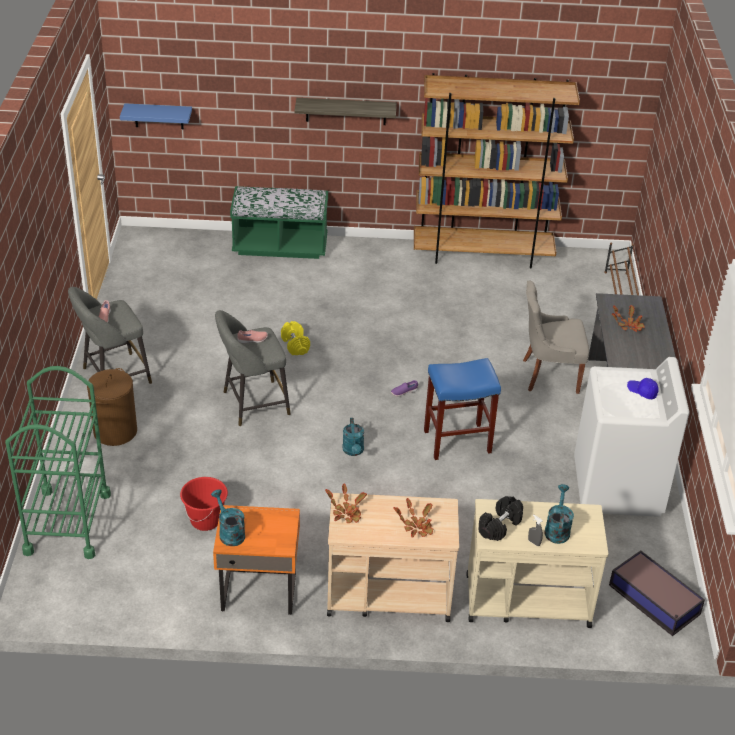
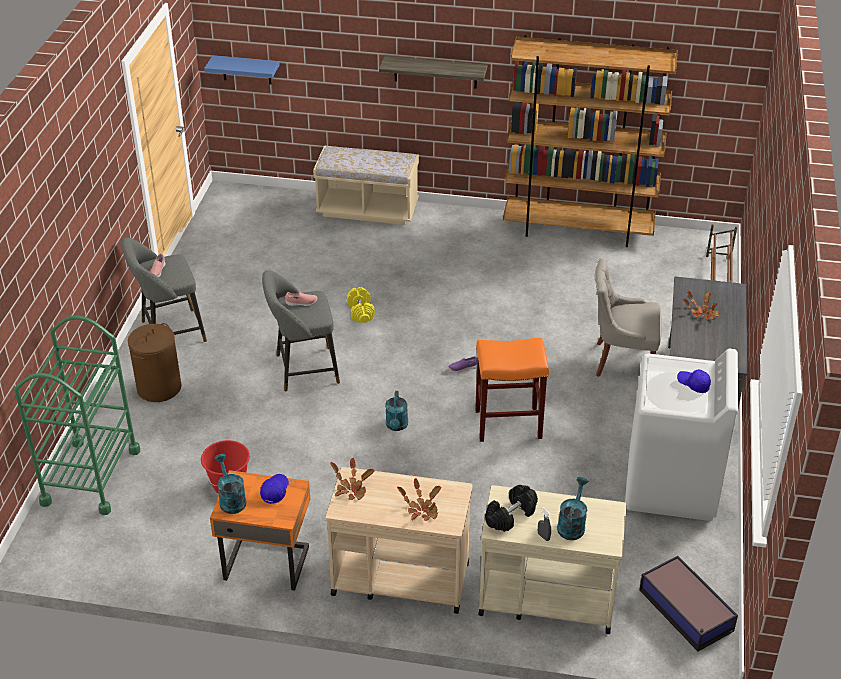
camera: 10 degrees right, 0 degrees up
green bench [230,186,328,259] -> beige bench [313,146,419,225]
blue stool [424,358,501,460] -> orange stool [475,337,549,442]
none -> blue cap [260,474,289,504]

